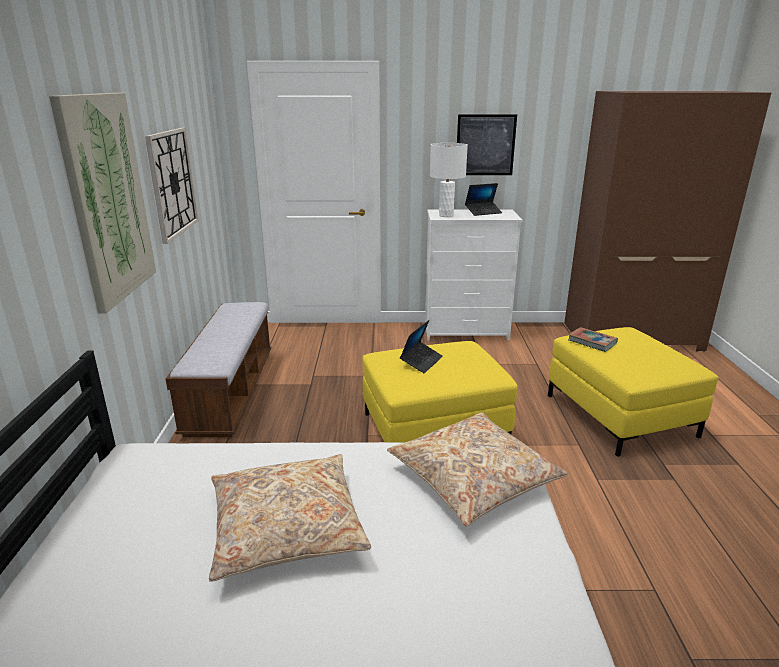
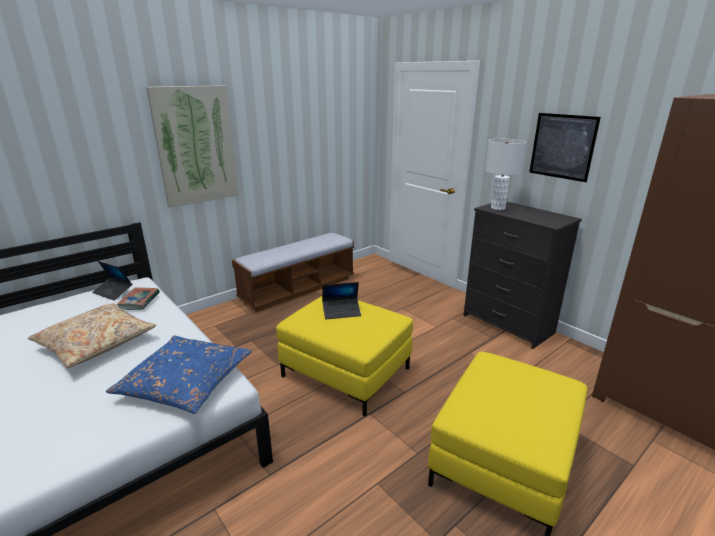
camera: 50 degrees right, 0 degrees up
wall clock [145,128,199,244] -> none
beige pillow [387,412,568,527] -> blue pillow [106,336,252,414]
white dresser [425,209,522,341] -> black dresser [464,201,582,349]
laptop [465,183,502,216] -> laptop moved to [92,261,132,301]
book [568,327,618,352] -> book moved to [116,287,160,310]

